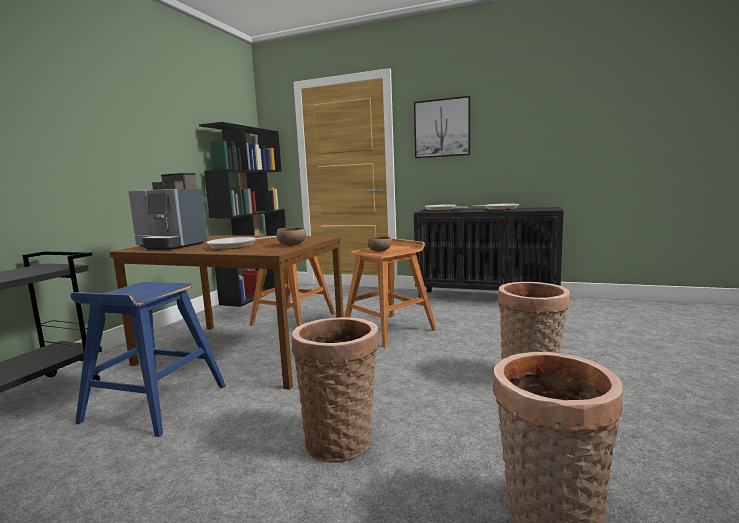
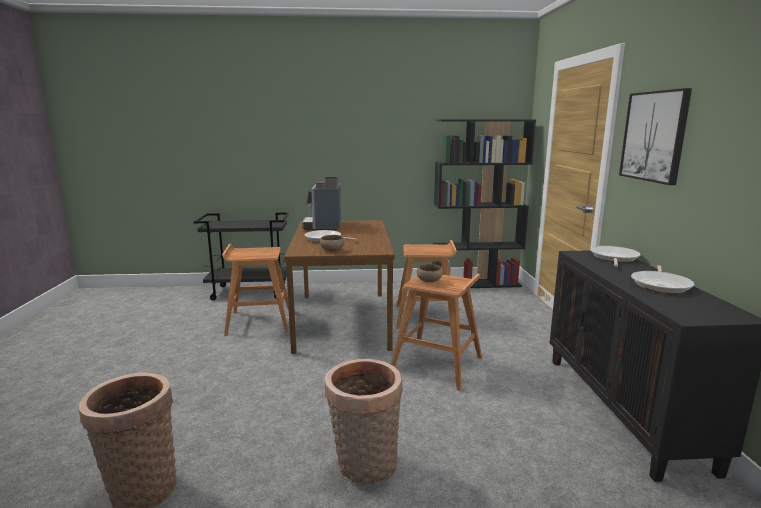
camera: 65 degrees right, 5 degrees up
blue stool [70,282,226,437] -> brown stool [222,244,289,336]
basket [292,317,379,463] -> none

